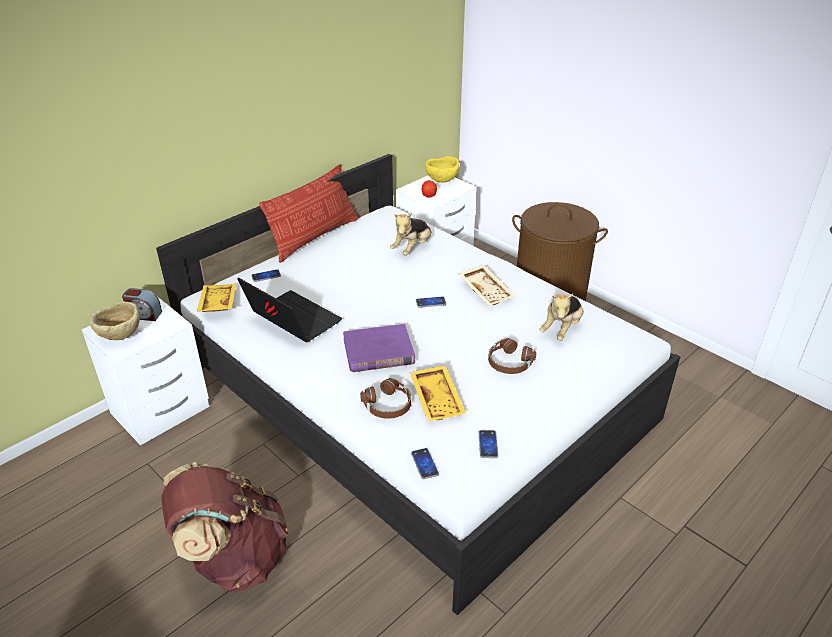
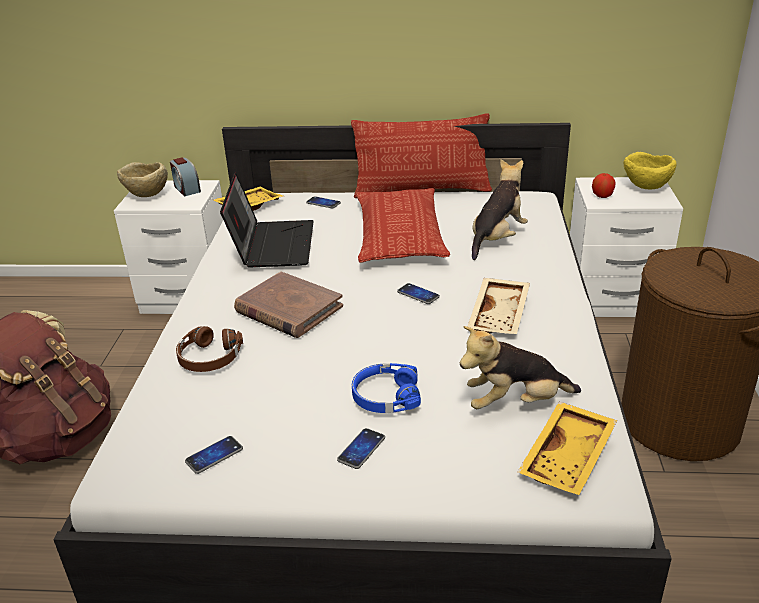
camera: 50 degrees right, 5 degrees down
purple book [343,324,415,372] -> brown book [234,272,343,338]
plush toy [390,213,431,256] -> plush toy turned 135 degrees clockwise [472,159,528,260]
yellow tray [410,365,466,422] -> yellow tray moved to [518,402,617,495]
phone [411,448,439,479] -> phone moved to [337,428,385,469]
brown headphones [488,338,536,374] -> blue headphones [352,363,421,413]
none -> pillow [356,188,450,263]

